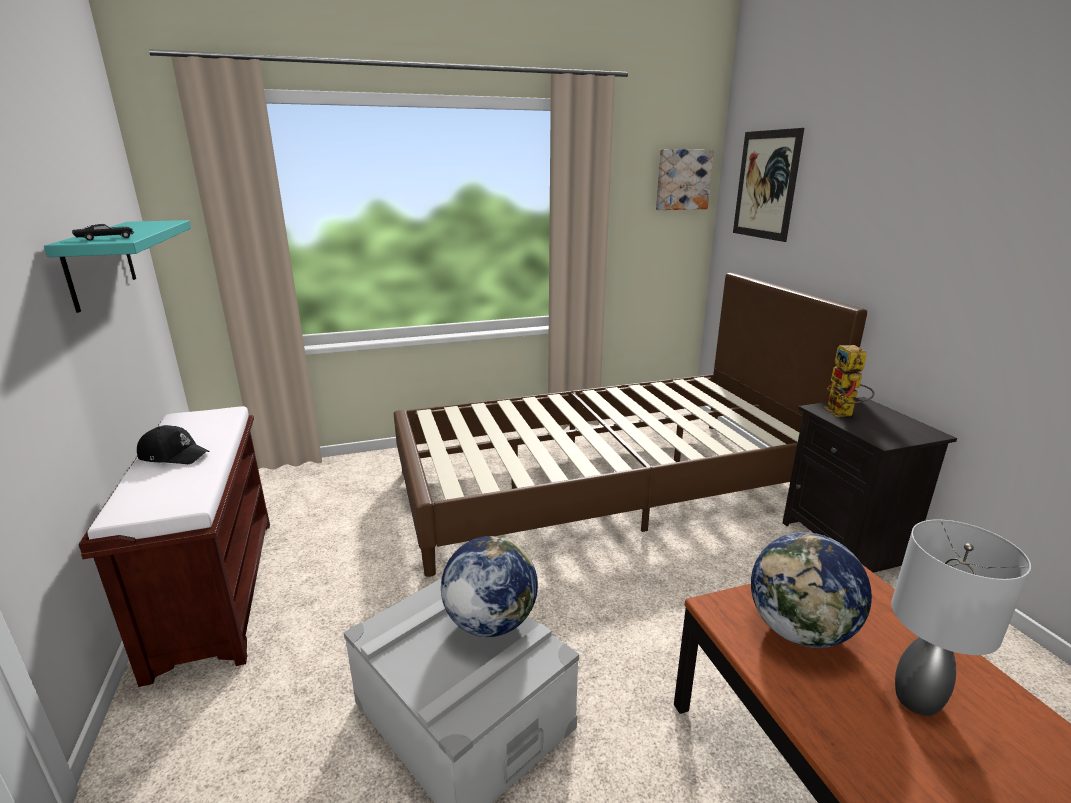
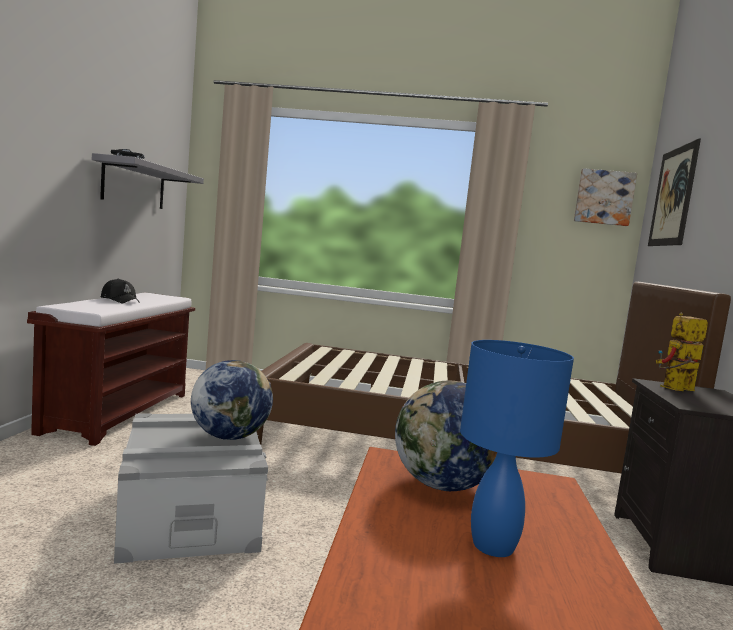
camera: 25 degrees right, 15 degrees down
turquoise shelf [44,220,191,313] -> grey shelf [92,153,204,209]
toy robot [824,345,875,417] -> toy robot turned 45 degrees clockwise [656,313,708,391]
grey table lamp [891,519,1031,716] -> blue table lamp [460,340,574,557]

